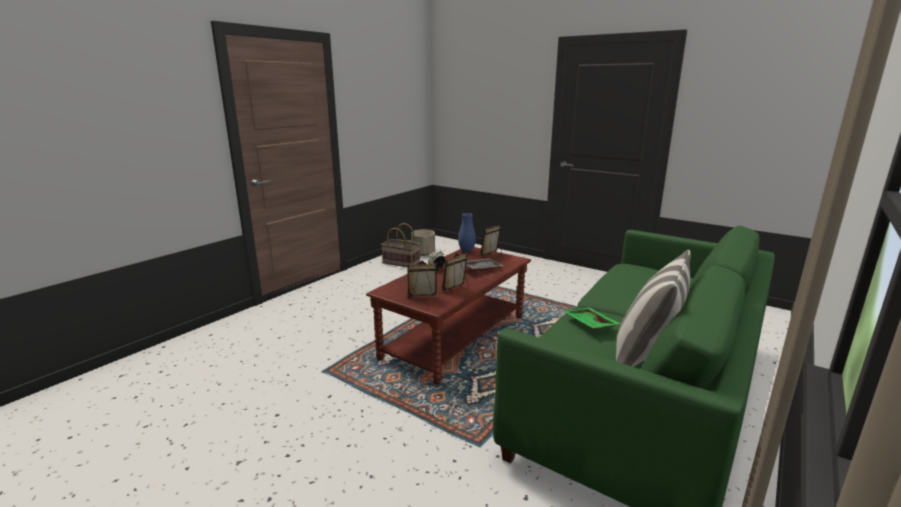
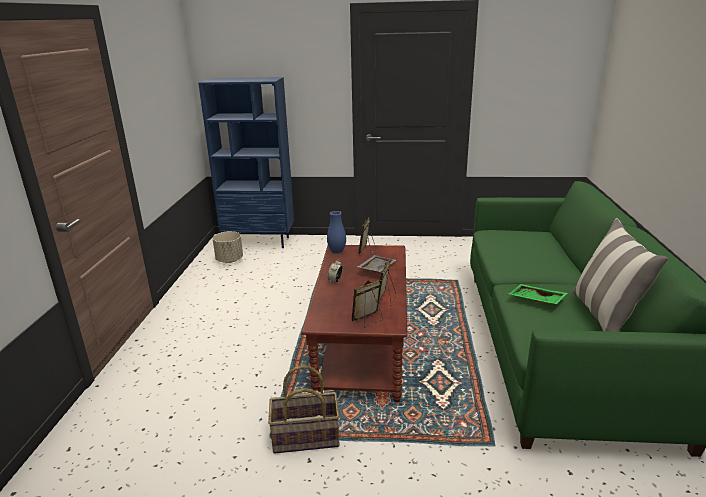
camera: 30 degrees left, 5 degrees up
basket [381,223,420,267] -> basket moved to [268,365,340,454]
none -> blue bookcase [198,77,294,248]

